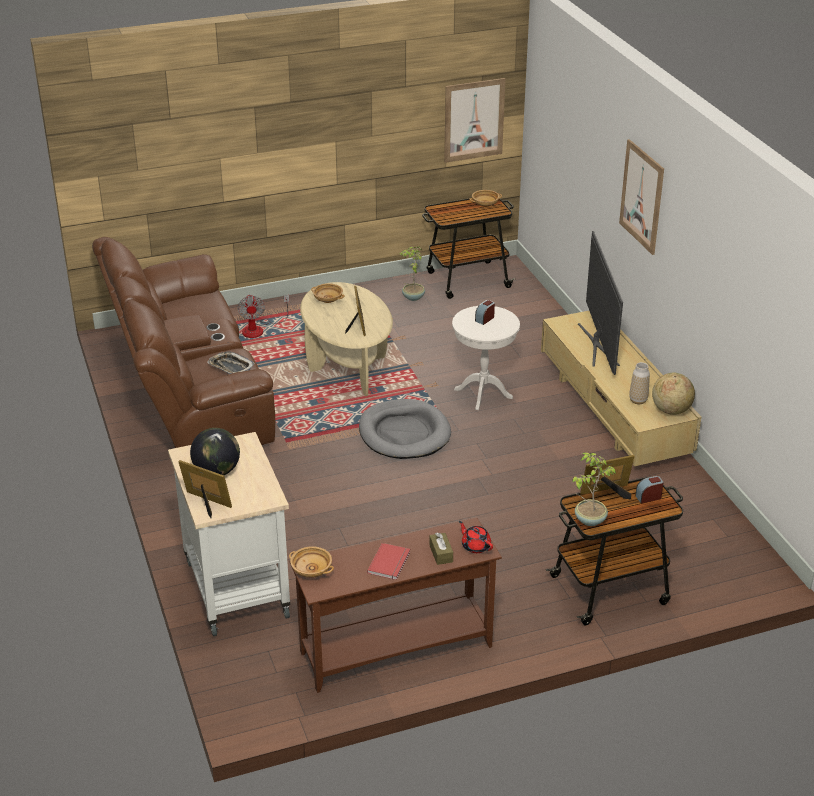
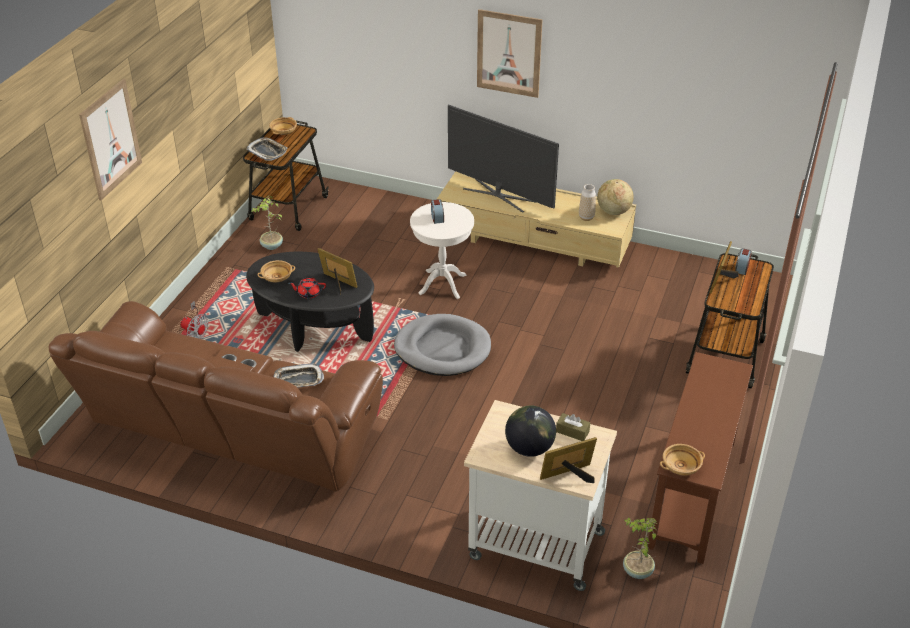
camera: 50 degrees left, 5 degrees up
beige coffee table [300,282,393,396] -> black coffee table [246,252,374,352]
red book [367,543,410,580] -> none
brown tissue box [429,533,453,565] -> brown tissue box moved to [556,413,590,441]
picture [444,78,505,163] -> picture moved to [79,79,142,200]
red teapot [459,521,493,553] -> red teapot moved to [289,277,326,299]
potted plant [572,452,616,526] -> potted plant moved to [623,517,658,579]
none -> tray [247,137,288,161]

